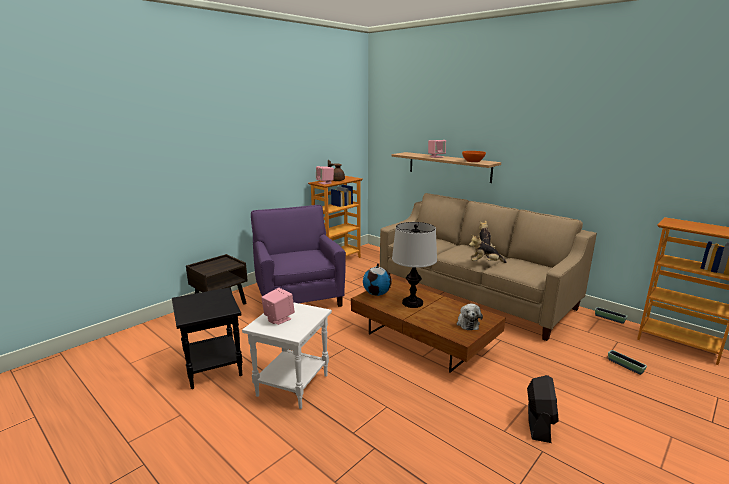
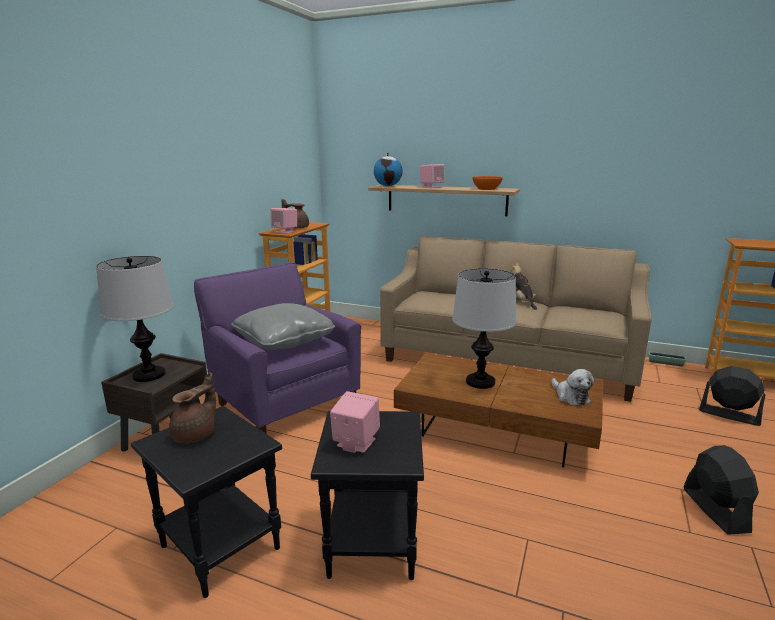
camera: 20 degrees left, 0 degrees up
white side table [242,302,332,409] -> black side table [311,411,424,580]
globe [363,264,392,296] -> globe moved to [374,152,403,186]
plush toy [469,235,507,263] -> none
planter [608,350,647,375] -> black fan [699,366,765,426]
none -> table lamp [96,256,173,382]
none -> brown teapot [169,372,216,443]
none -> grey pillow [231,303,335,350]

